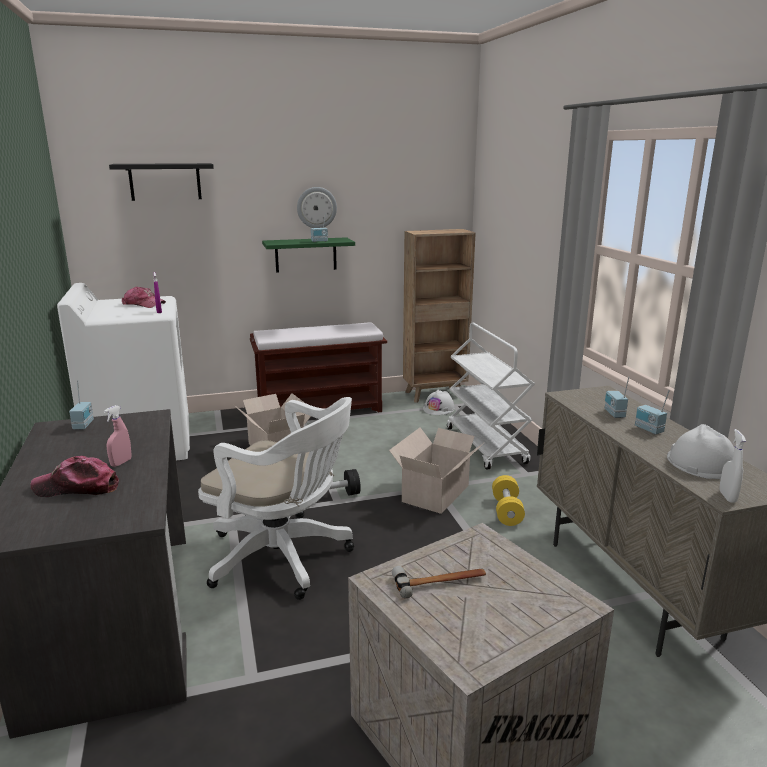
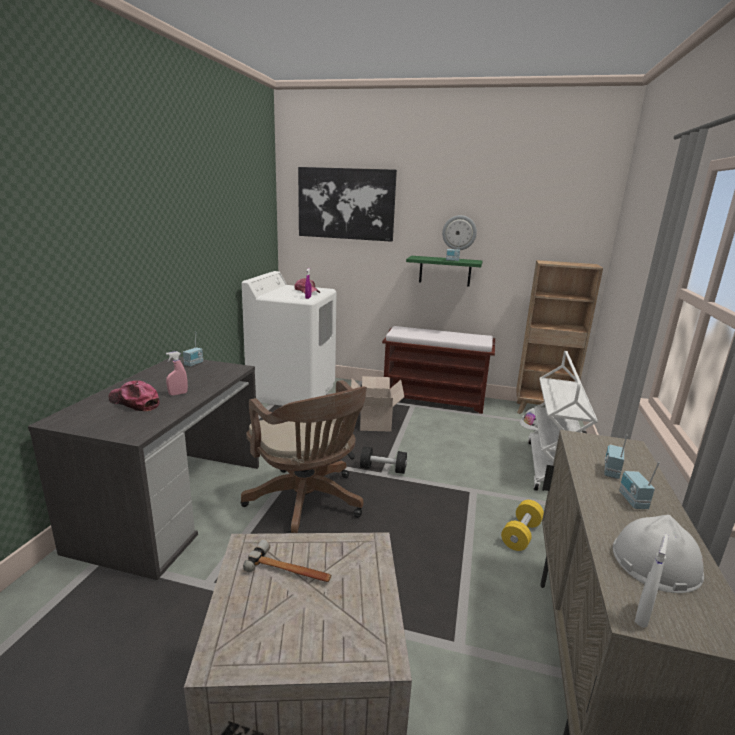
camera: 30 degrees right, 0 degrees up
black shelf [109,163,214,201] -> picture [298,167,397,242]
white office chair [198,397,354,600] -> brown office chair [240,380,367,533]
cardboard box [389,428,485,514] -> none

